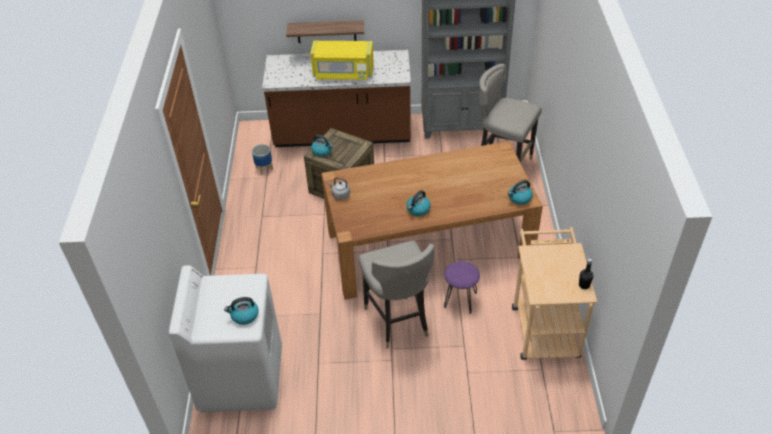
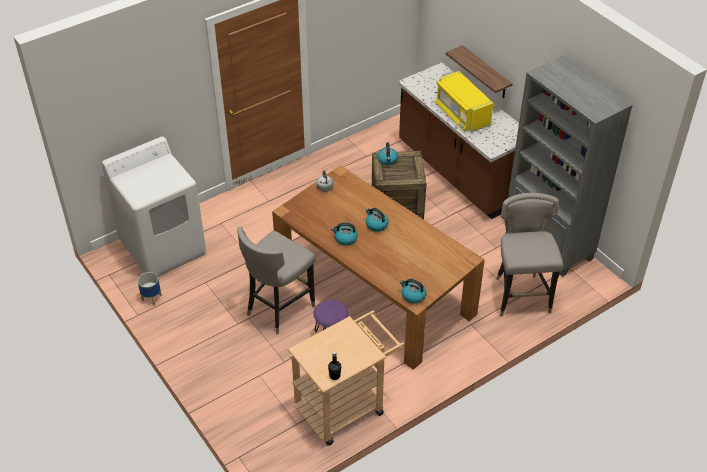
camera: 55 degrees right, 0 degrees up
kettle [224,297,259,325] -> kettle moved to [366,208,389,232]
planter [252,144,273,175] -> planter moved to [137,272,162,305]

